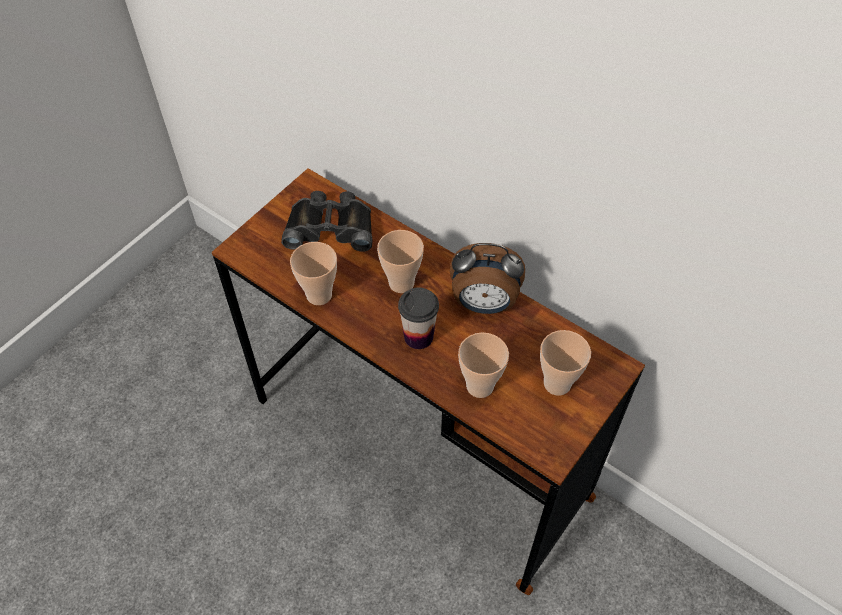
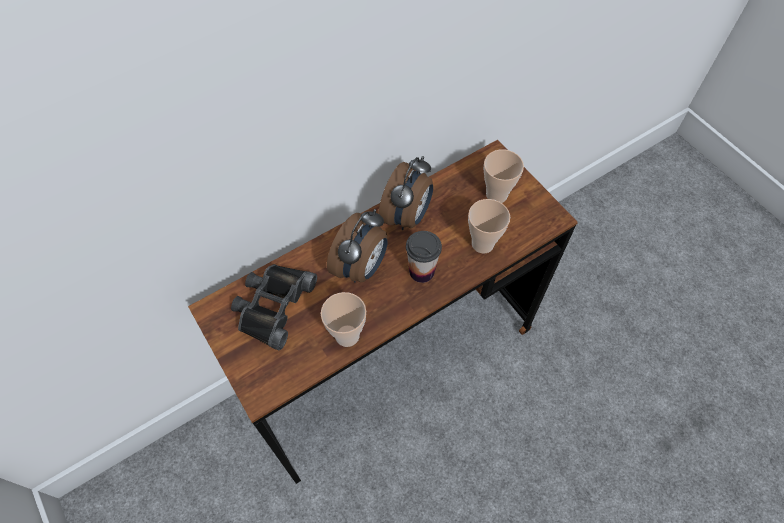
camera: 70 degrees left, 5 degrees up
cup [377,230,424,293] -> alarm clock [327,209,388,282]

